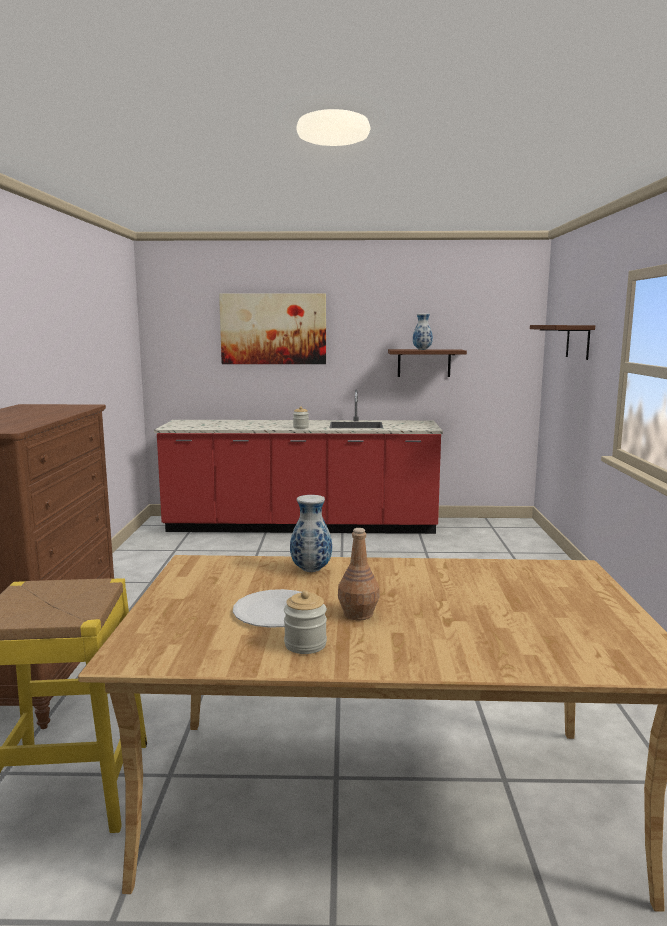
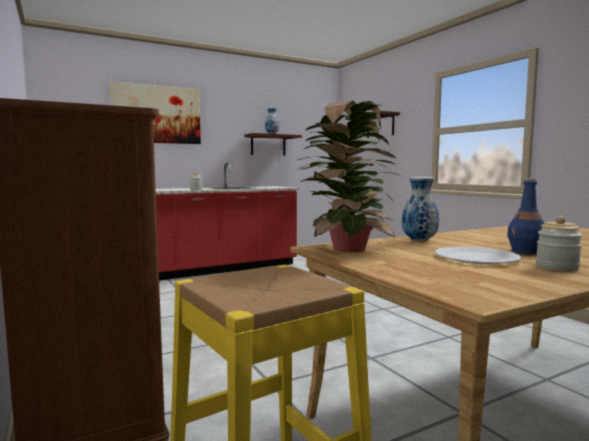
camera: 30 degrees left, 5 degrees down
brown bottle [338,528,380,620] -> blue bottle [507,178,544,254]
none -> potted plant [296,101,401,252]

